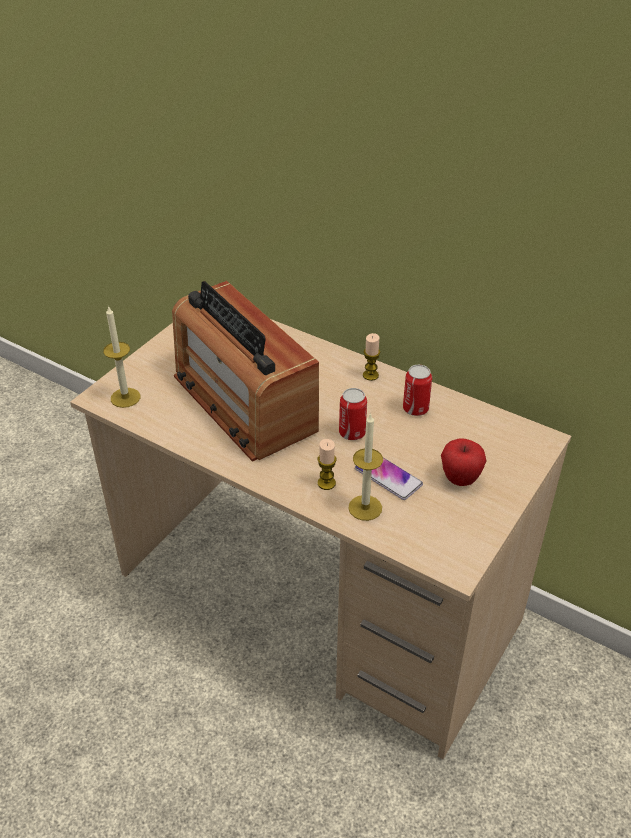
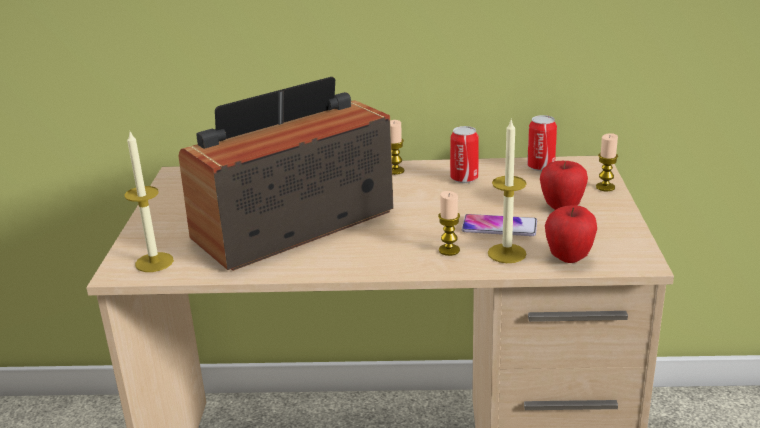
camera: 30 degrees left, 15 degrees down
radio [172,281,319,462] -> radio turned 120 degrees clockwise [179,77,394,271]
can [339,388,367,440] -> can moved to [527,115,557,171]
none -> apple [545,205,597,263]
none -> candle [596,133,618,191]

